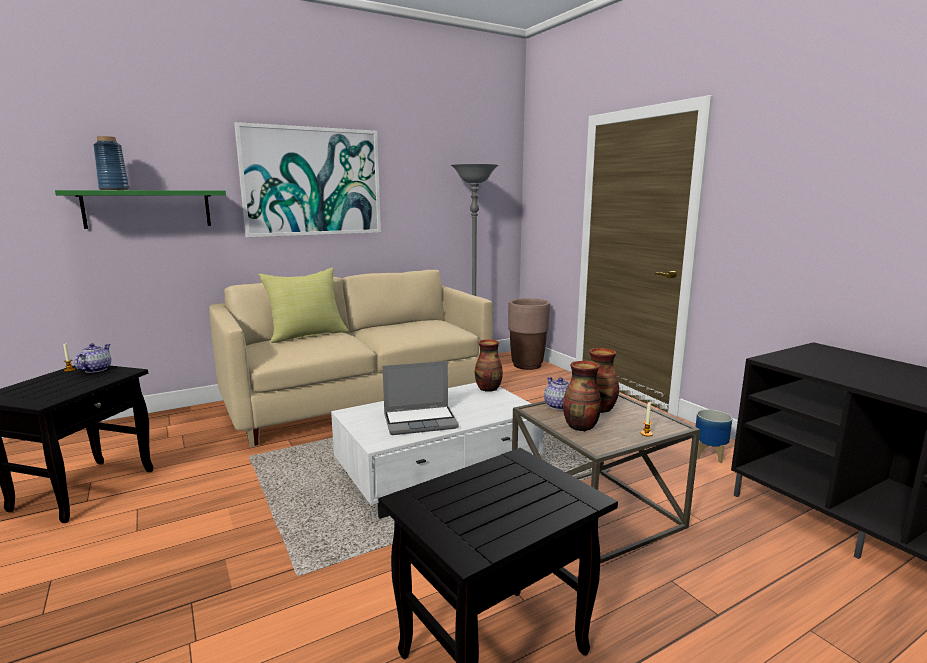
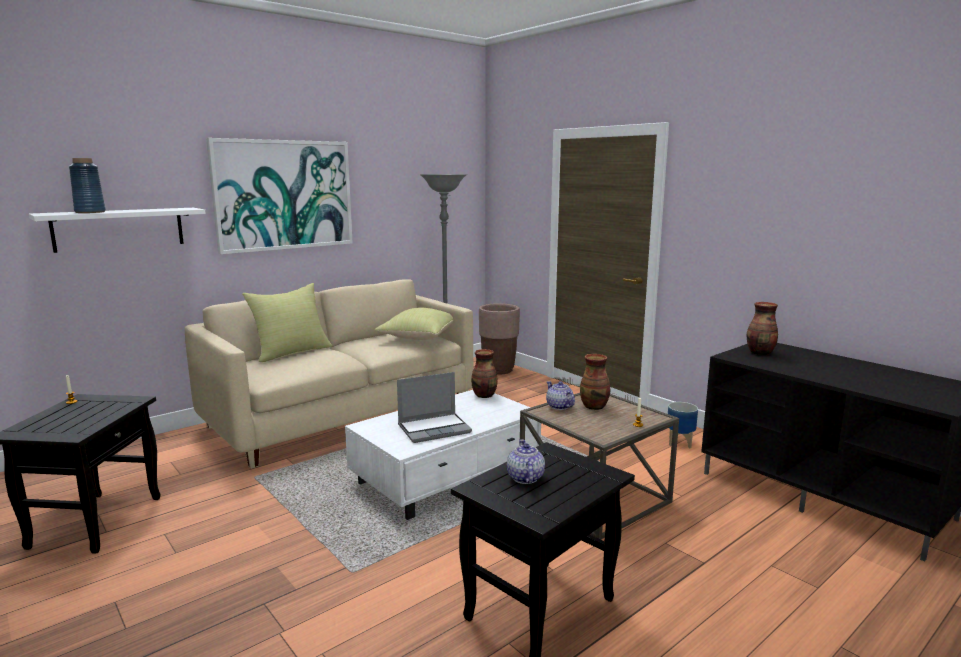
camera: 10 degrees left, 0 degrees up
green shelf [55,190,226,229] -> white shelf [29,208,206,253]
teapot [75,343,111,373] -> teapot moved to [507,439,545,484]
vase [563,361,601,432] -> vase moved to [747,302,778,355]
none -> yellow pillow [375,308,453,340]

